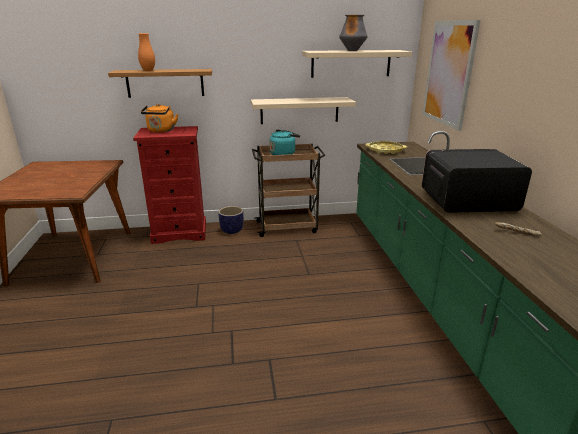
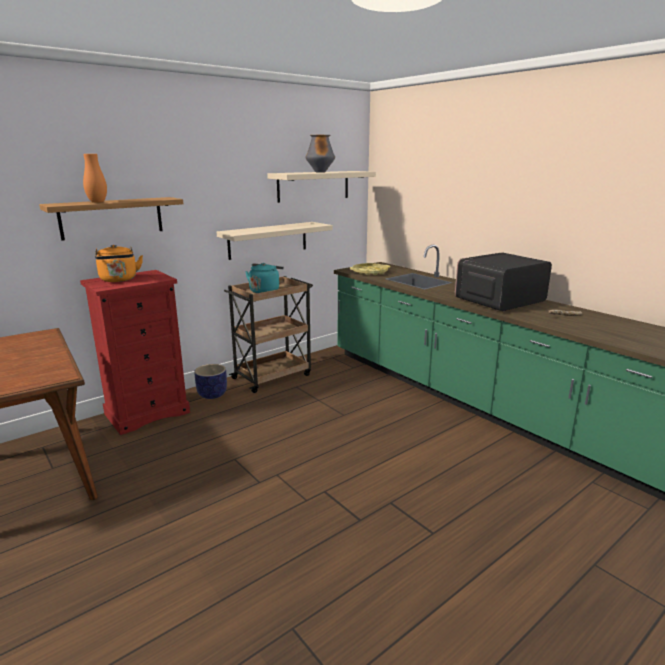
camera: 30 degrees left, 5 degrees down
picture [423,20,481,131] -> none

